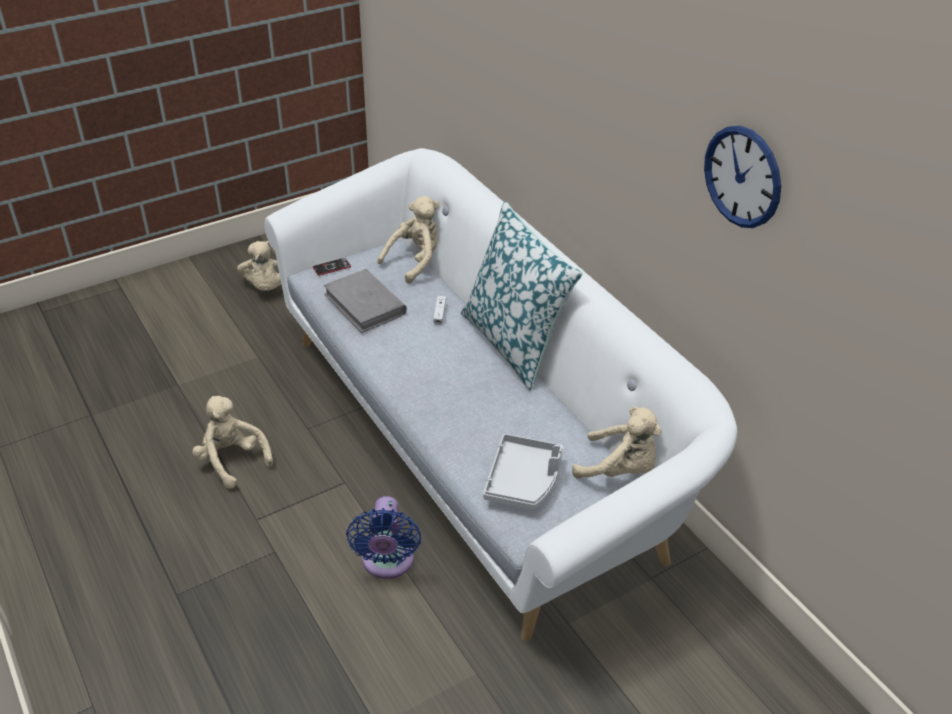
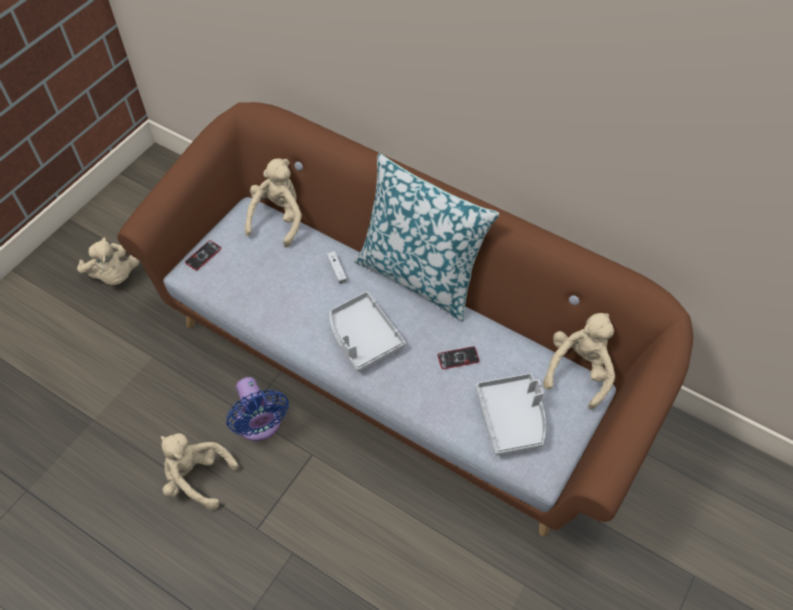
camera: 25 degrees left, 15 degrees up
white sofa [264,148,737,641] -> brown sofa [117,102,693,536]
grey book [323,269,407,333] -> none
blue fan [346,496,421,579] -> blue fan moved to [226,377,289,441]
beige plush toy [572,406,661,479] -> beige plush toy turned 60 degrees counterclockwise [543,313,615,409]
wall clock [704,126,781,228] -> none
none -> grey tray [330,291,406,372]
none -> phone [437,346,480,369]

